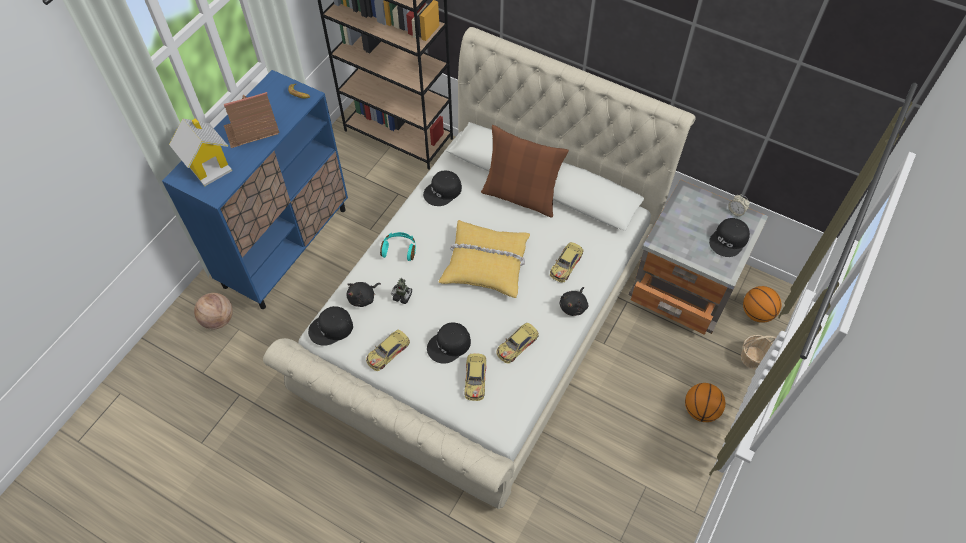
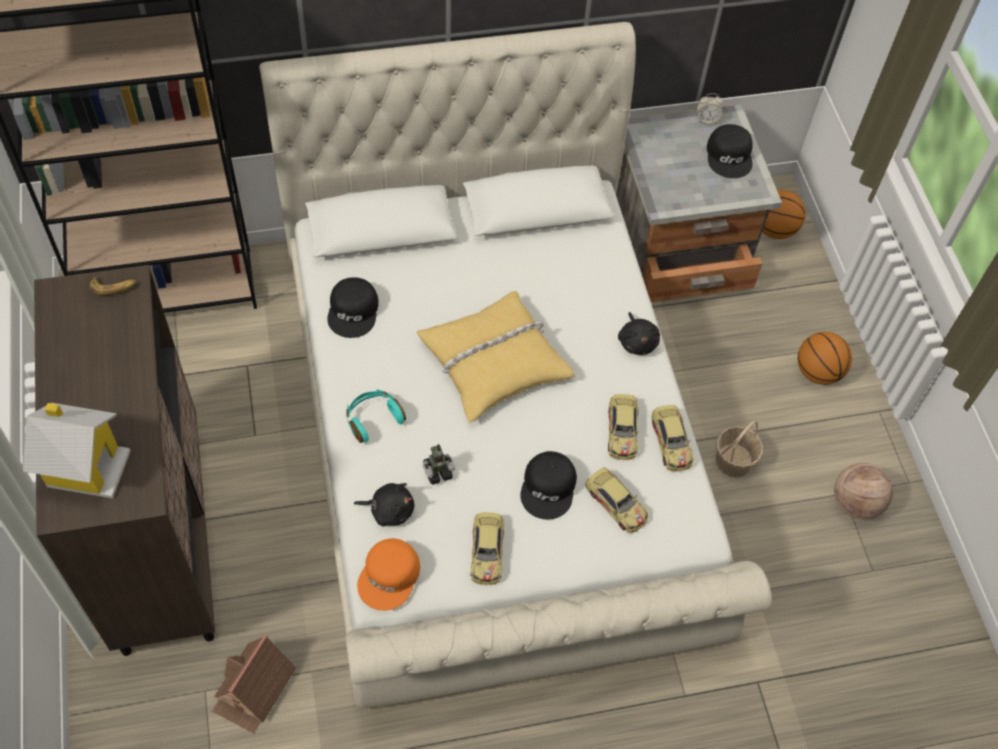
camera: 45 degrees left, 0 degrees up
blue cabinet [162,70,348,309] -> brown cabinet [34,265,215,656]
basketball [194,293,233,329] -> basketball moved to [834,463,893,519]
toy house [224,92,280,148] -> toy house moved to [212,634,296,734]
black cap [308,306,353,346] -> orange cap [357,538,420,611]
black plush toy [346,282,381,307] -> black plush toy turned 90 degrees counterclockwise [354,483,414,527]
brown pillow [481,125,569,217] -> none
toy car [550,242,583,282] -> toy car moved to [651,405,694,472]
basket [741,335,776,370] -> basket moved to [715,420,763,478]

